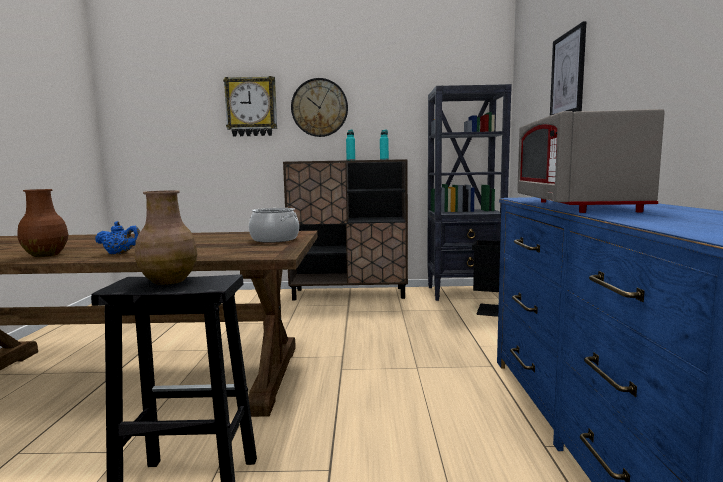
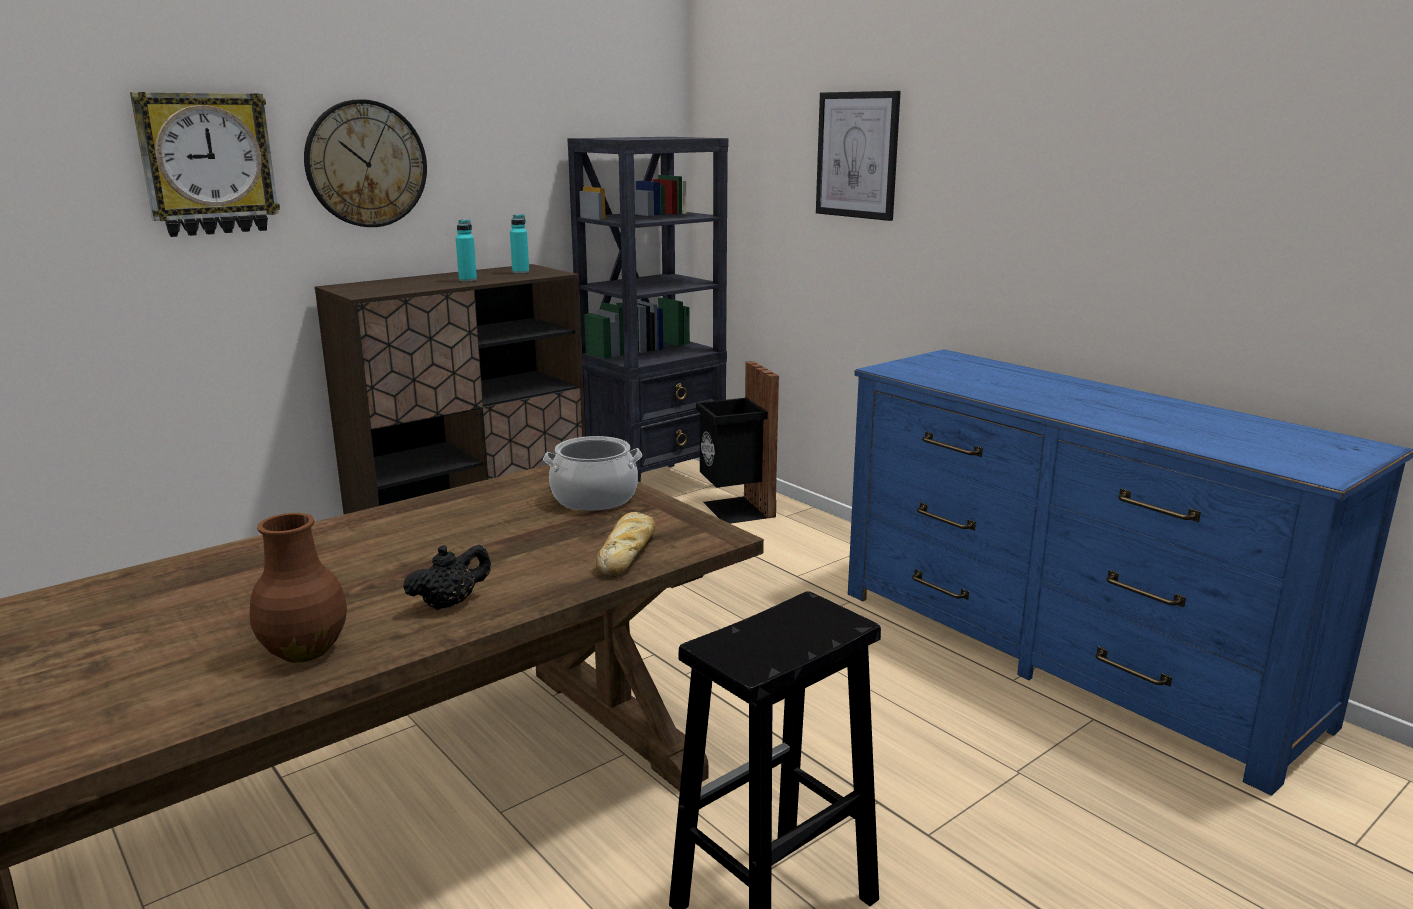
camera: 40 degrees left, 10 degrees up
blue teapot [95,221,140,254] -> black teapot [403,545,491,610]
brown vase [135,190,197,285] -> none
grey microwave [517,109,665,213] -> none
none -> bread [596,512,656,578]

